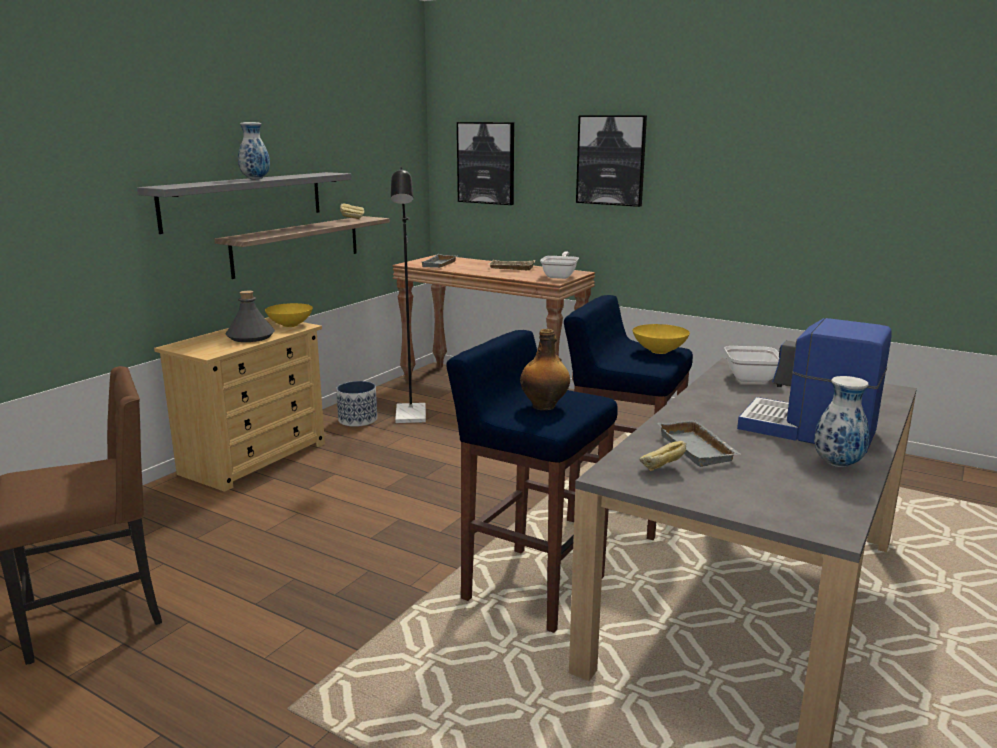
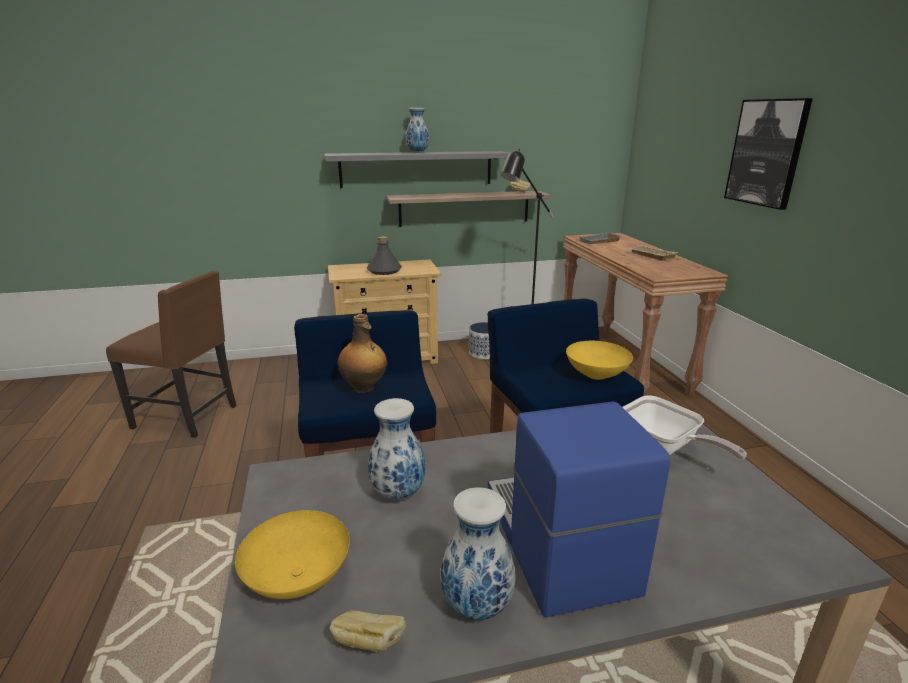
camera: 45 degrees right, 5 degrees up
yellow bowl [265,303,313,327] -> yellow bowl moved to [235,510,350,599]
picture [457,122,514,205] -> none
frying pan [540,251,579,279] -> none
bread [639,441,686,471] -> bread moved to [329,610,407,652]
grey tray [658,420,740,467] -> vase [368,398,426,500]

